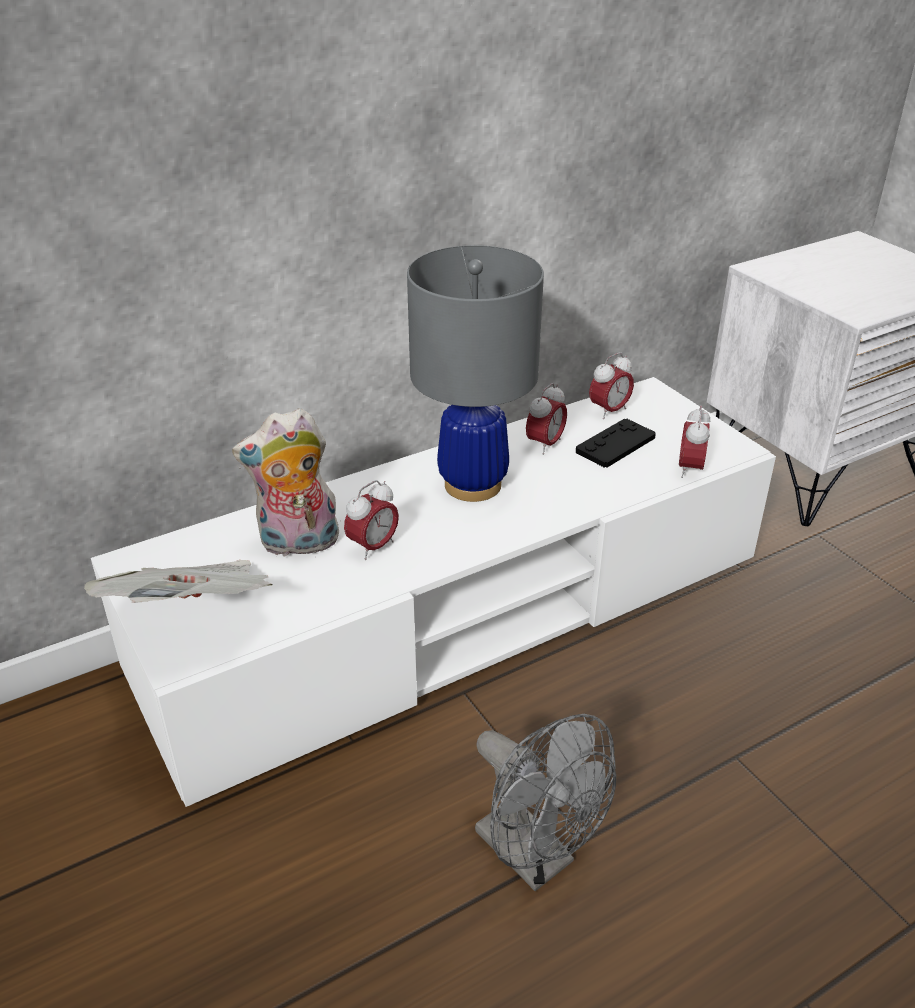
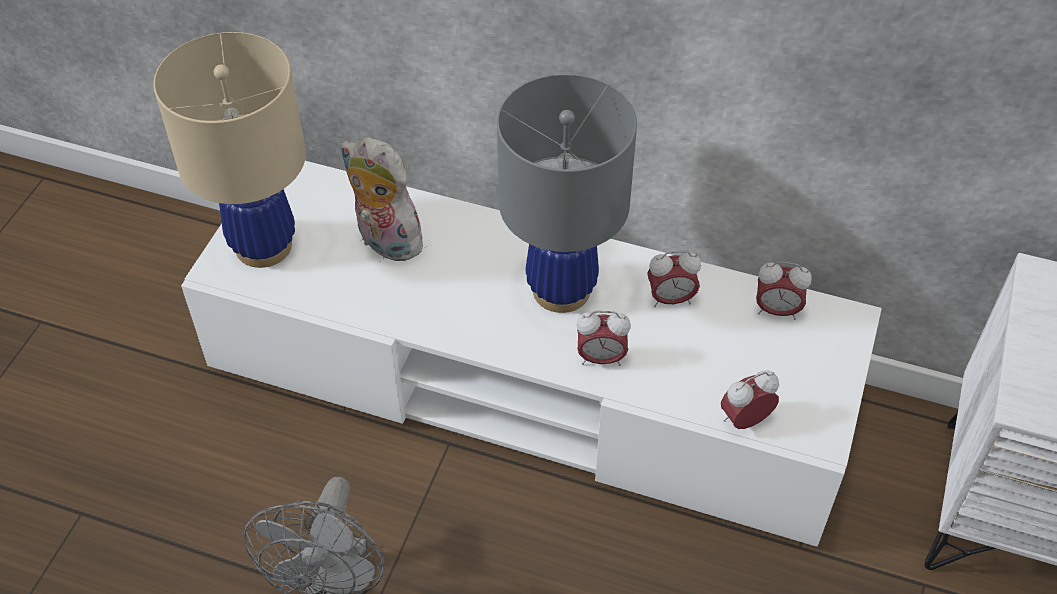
camera: 50 degrees right, 15 degrees up
newspaper [84,560,273,603] -> beige table lamp [153,32,306,268]
alarm clock [344,480,399,560] -> alarm clock moved to [576,311,631,366]
black game controller [576,419,656,467] -> none

